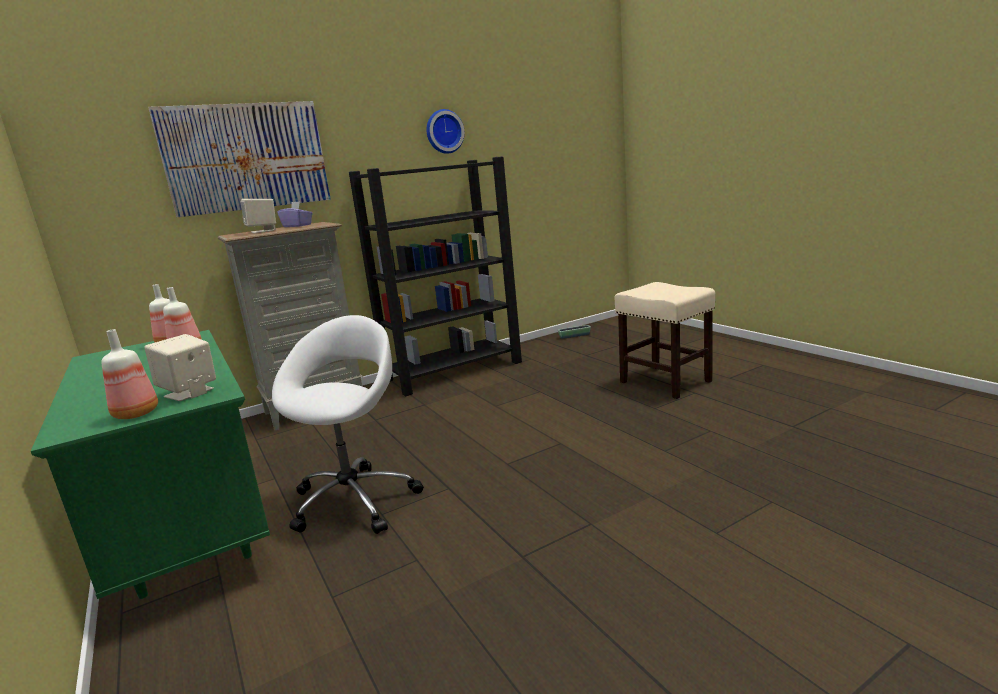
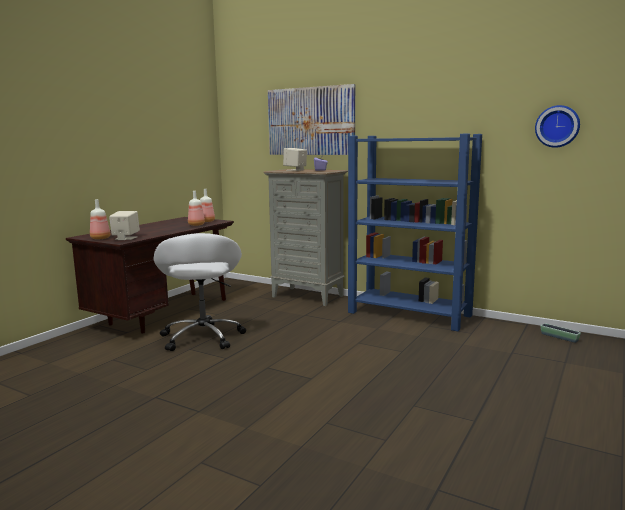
camera: 60 degrees right, 5 degrees down
green desk [31,330,270,599] -> brown desk [66,217,234,333]
white office chair [272,315,424,534] -> white office chair turned 75 degrees clockwise [153,233,246,351]
black bookcase [349,156,522,396] -> blue bookcase [348,134,482,331]
wall clock [426,109,465,154] -> wall clock moved to [535,105,580,148]
beige stool [615,282,715,399] -> none

